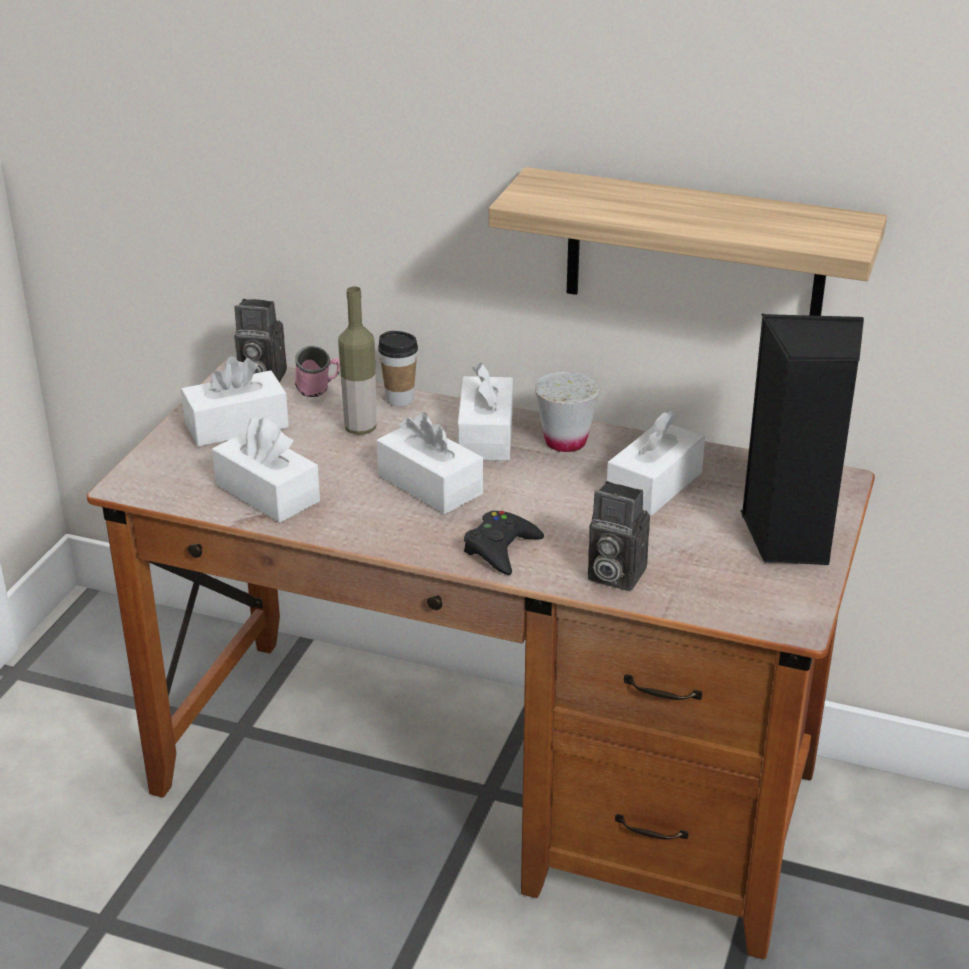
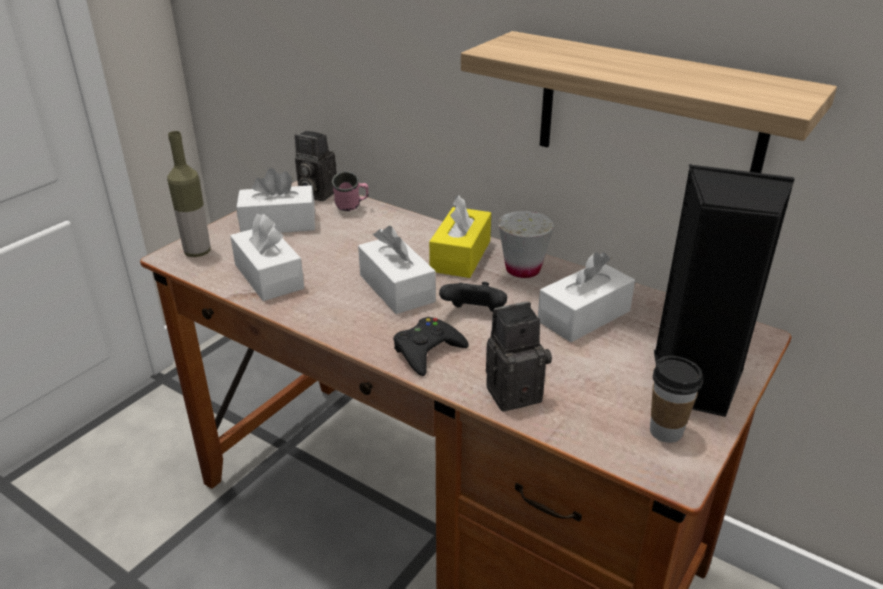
camera: 15 degrees right, 0 degrees up
bottle [338,286,377,435] -> bottle moved to [167,131,211,257]
cup [378,331,418,406] -> cup moved to [650,355,703,443]
white tissue box [458,363,513,461] -> yellow tissue box [429,195,491,278]
camera [588,481,650,591] -> camera turned 120 degrees clockwise [486,301,552,411]
none -> black game controller [439,282,507,312]

